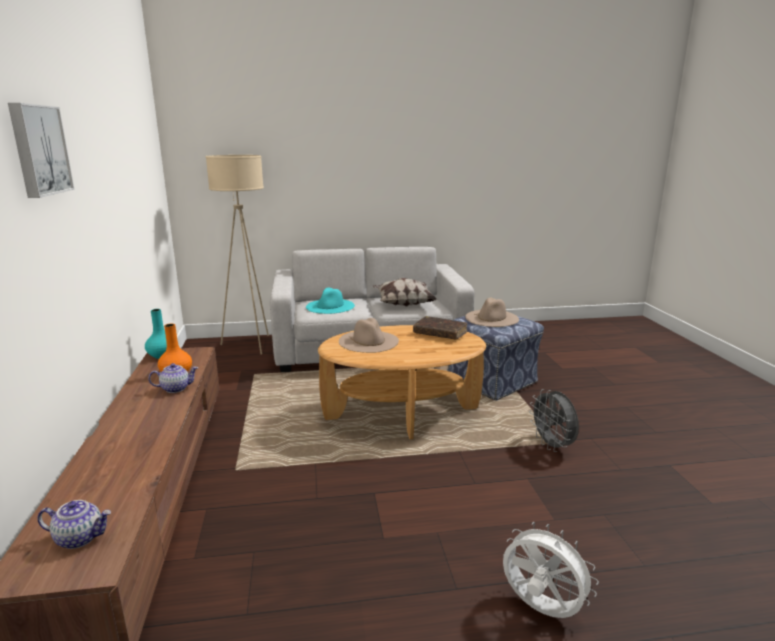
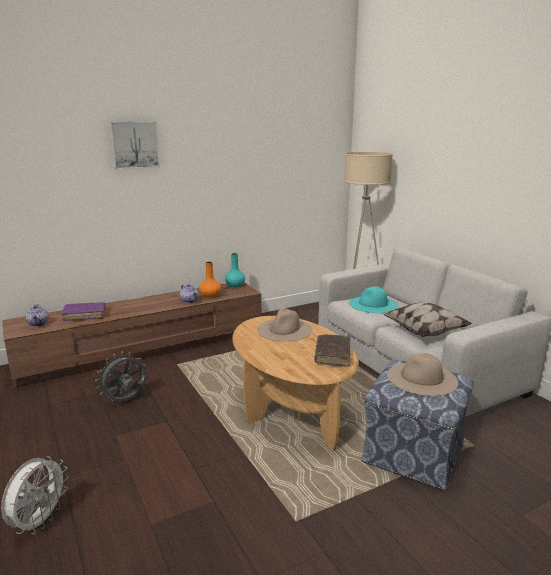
camera: 70 degrees right, 0 degrees up
grey fan [529,389,579,452] -> grey fan moved to [95,351,147,402]
none -> purple book [61,302,105,321]

